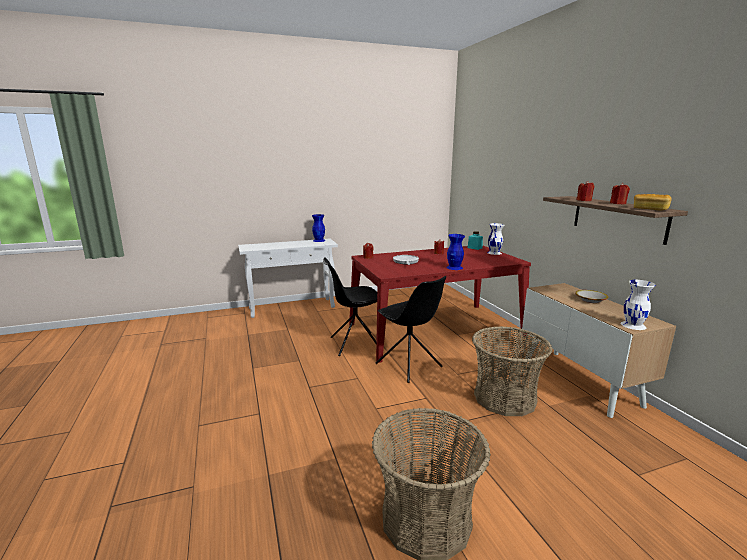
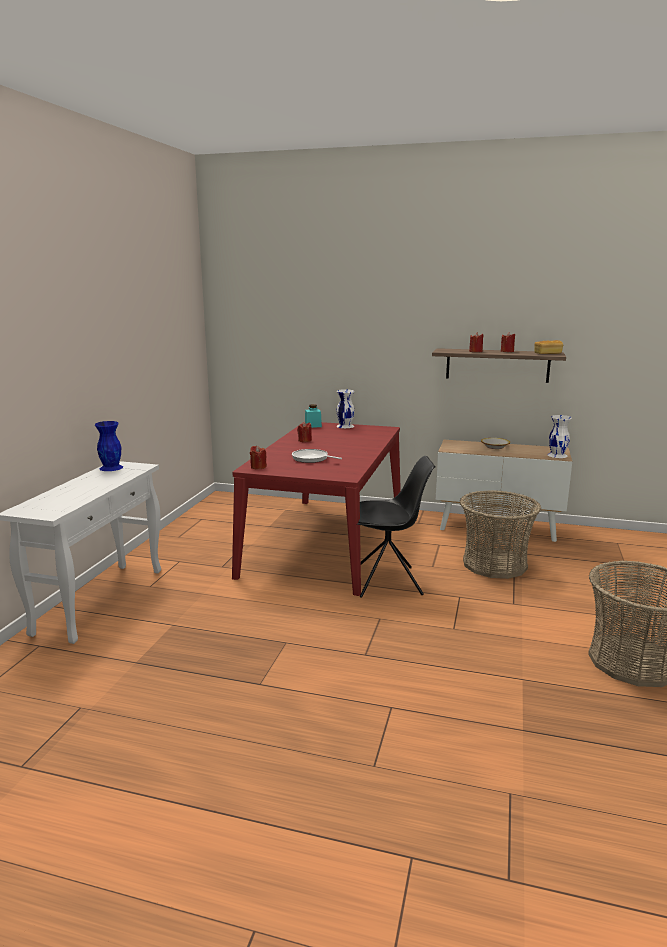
camera: 55 degrees left, 0 degrees up
black chair [323,257,377,356] -> none
blue vase [446,234,465,270] -> none

